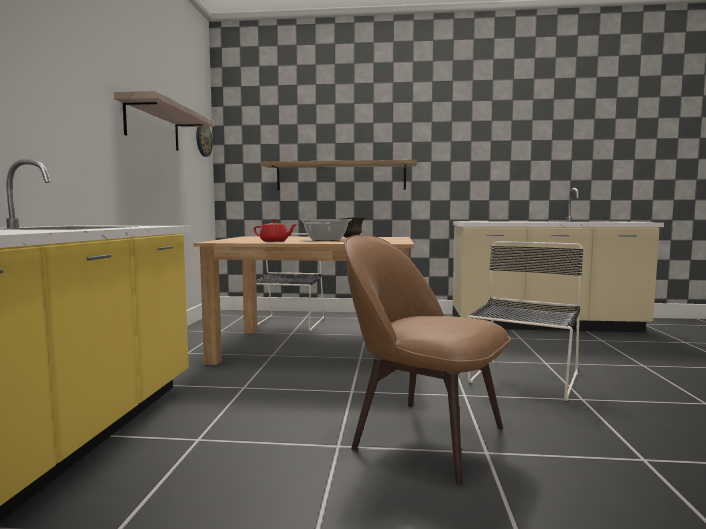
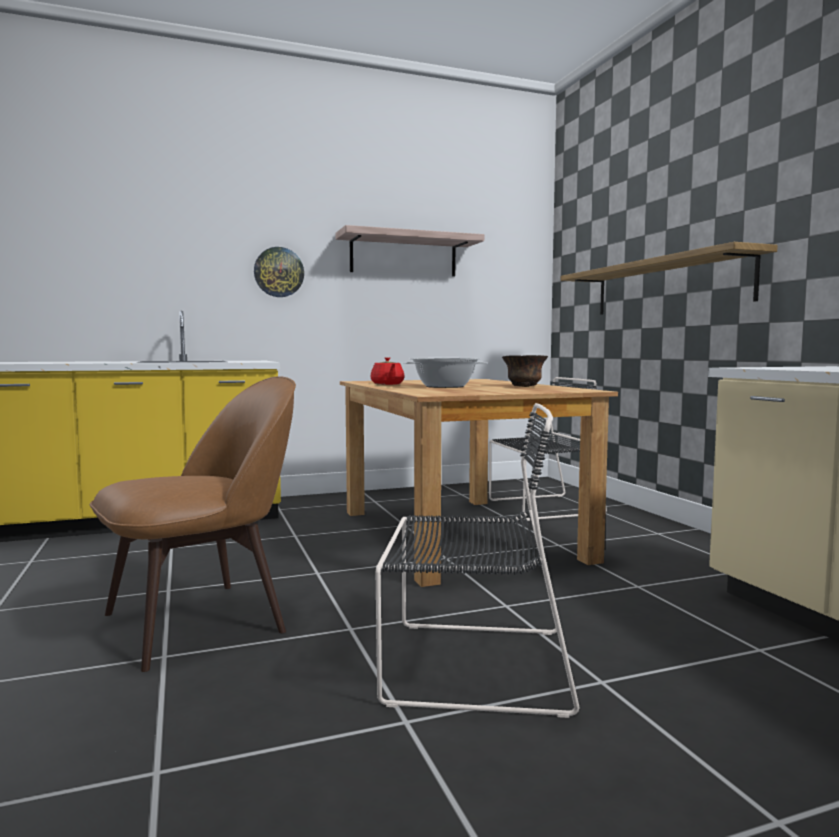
camera: 65 degrees right, 0 degrees up
wall clock [196,127,213,157] -> wall clock moved to [254,247,304,297]
brown chair [344,234,511,485] -> brown chair turned 45 degrees clockwise [90,376,296,672]

